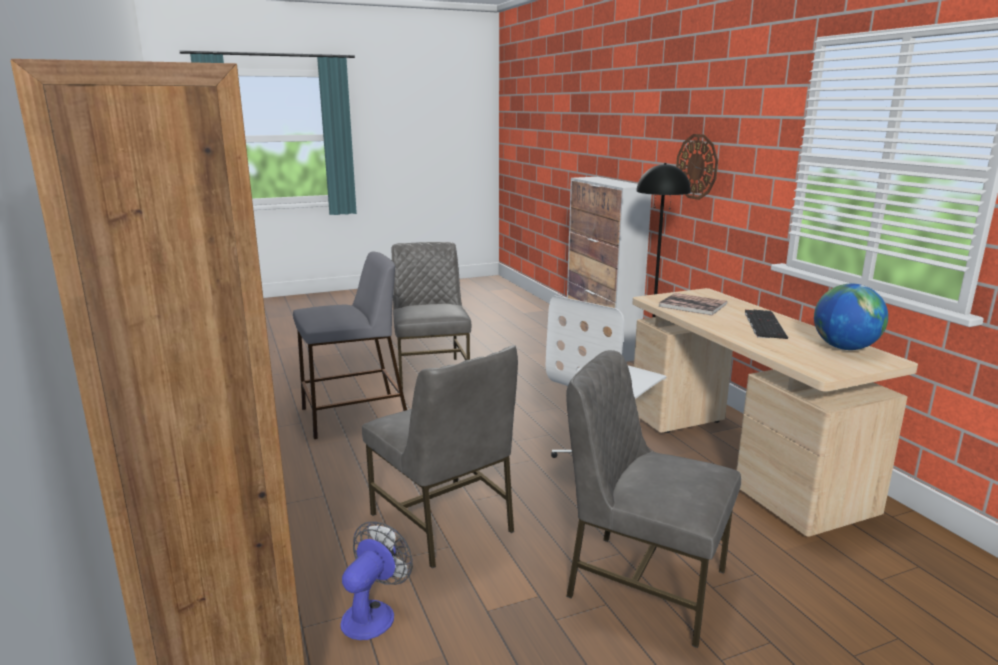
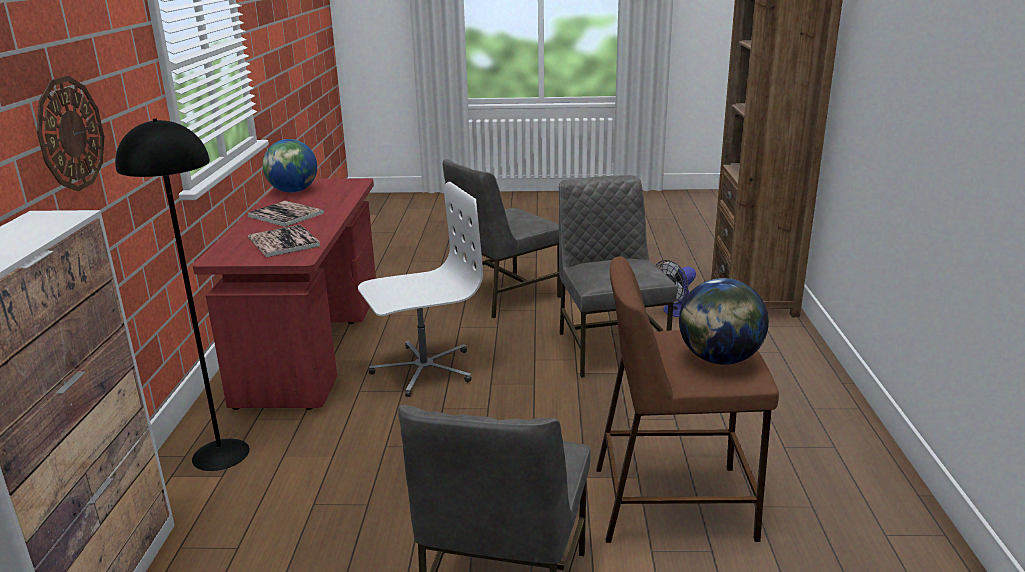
camera: 155 degrees left, 5 degrees up
grey stool [293,252,407,439] -> brown stool [596,256,779,543]
grey chair [566,350,741,648] -> grey chair turned 90 degrees clockwise [443,159,561,318]
beige desk [633,288,918,537] -> red desk [192,178,376,410]
keyboard [745,310,788,339] -> book [248,201,324,227]
none -> globe [679,278,769,365]

